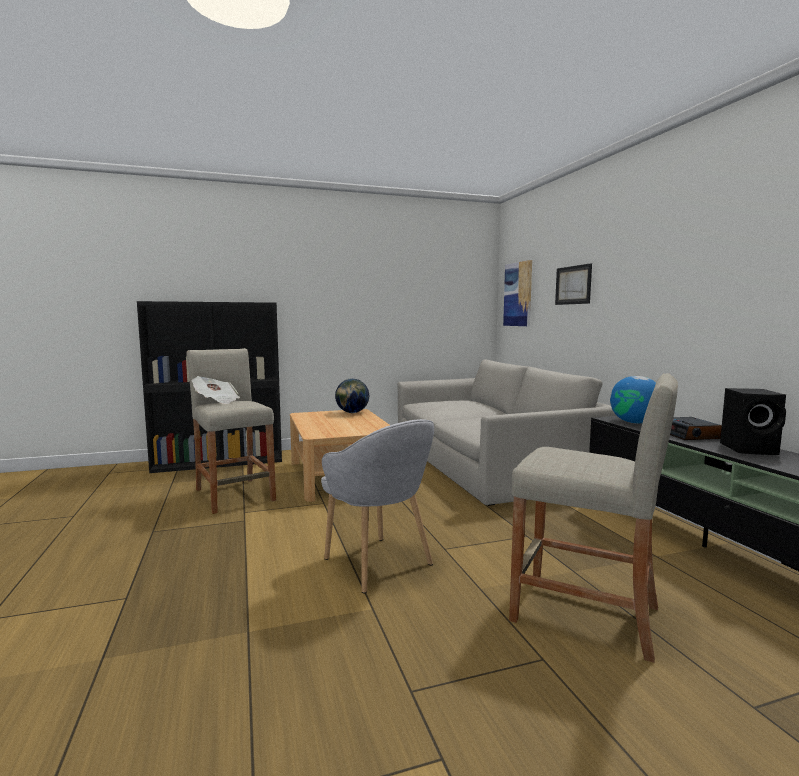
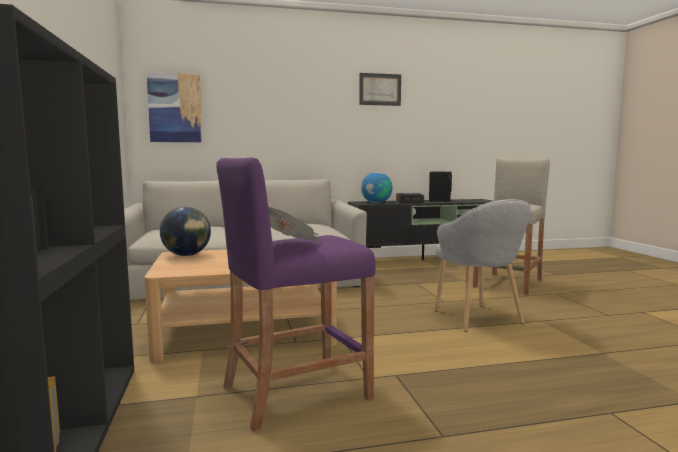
camera: 85 degrees left, 0 degrees up
beige stool [186,348,276,514] -> purple stool [216,157,376,431]
grey armchair [321,419,434,593] -> grey armchair turned 105 degrees clockwise [435,199,531,332]
picture [555,263,592,305] -> picture moved to [359,73,401,106]

